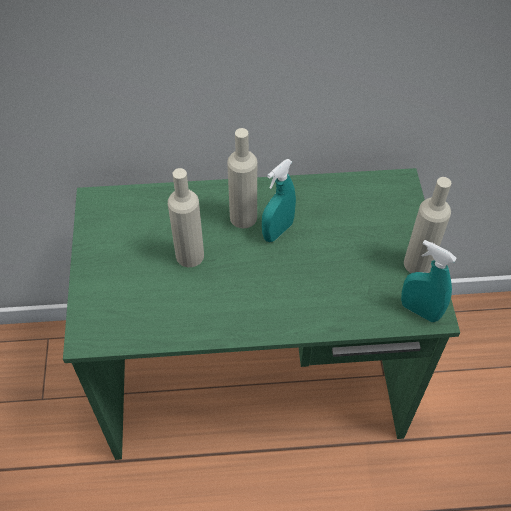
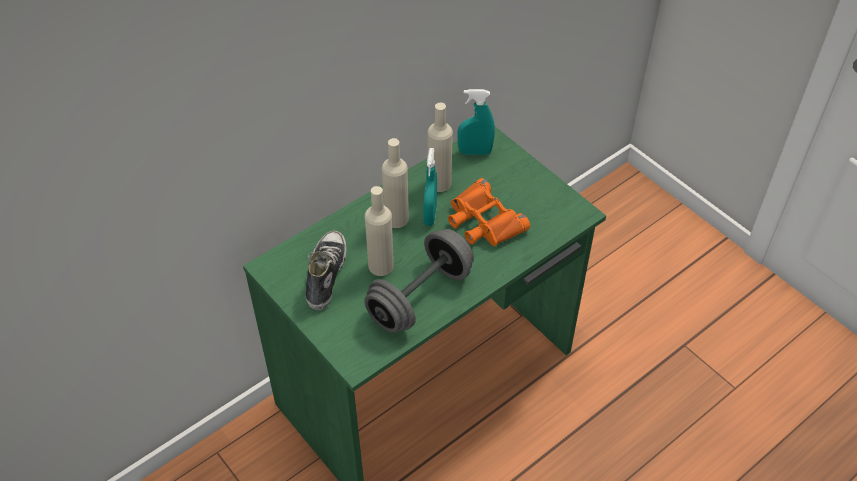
camera: 35 degrees left, 5 degrees down
turquoise spray bottle [401,240,457,322] -> turquoise spray bottle moved to [457,89,495,155]
beige bottle [404,177,451,273] -> beige bottle moved to [428,103,453,192]
none -> shoe [305,231,347,310]
none -> grey dumbbell [364,229,474,333]
none -> orange binoculars [448,178,530,246]

